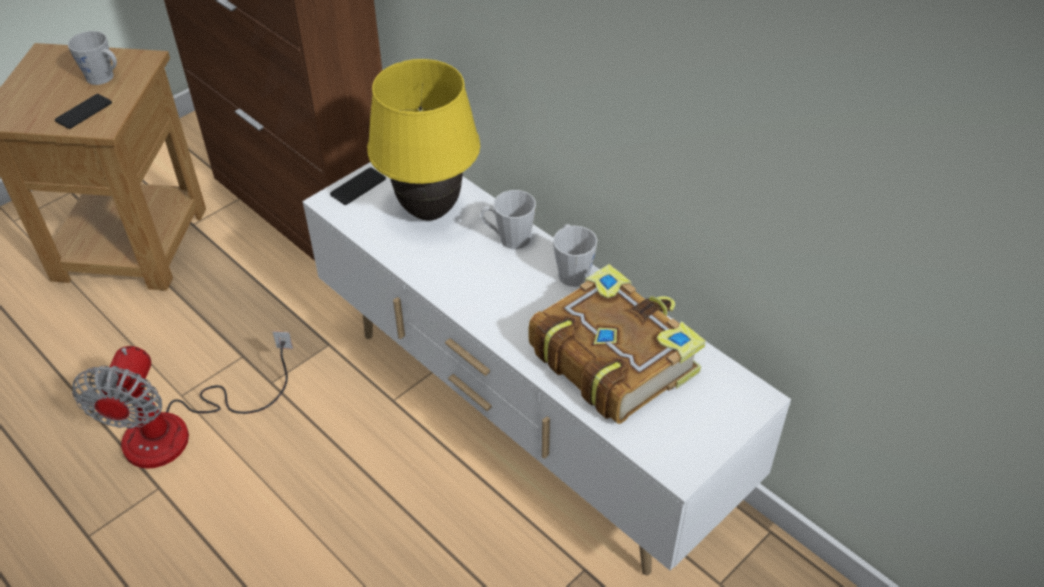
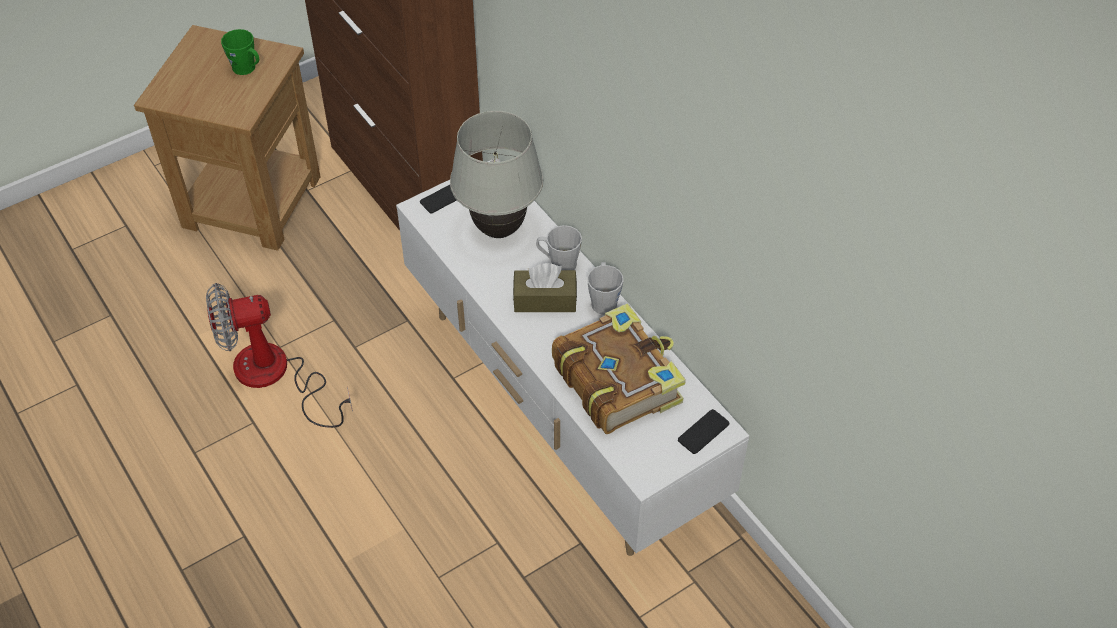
camera: 10 degrees right, 5 degrees up
phone [55,94,112,129] -> phone moved to [678,409,729,454]
grey mug [68,31,117,85] -> green mug [221,29,259,75]
fan [72,331,293,469] -> fan turned 60 degrees clockwise [206,283,353,428]
yellow table lamp [367,59,480,221] -> white table lamp [450,111,543,238]
none -> brown tissue box [513,263,577,312]

